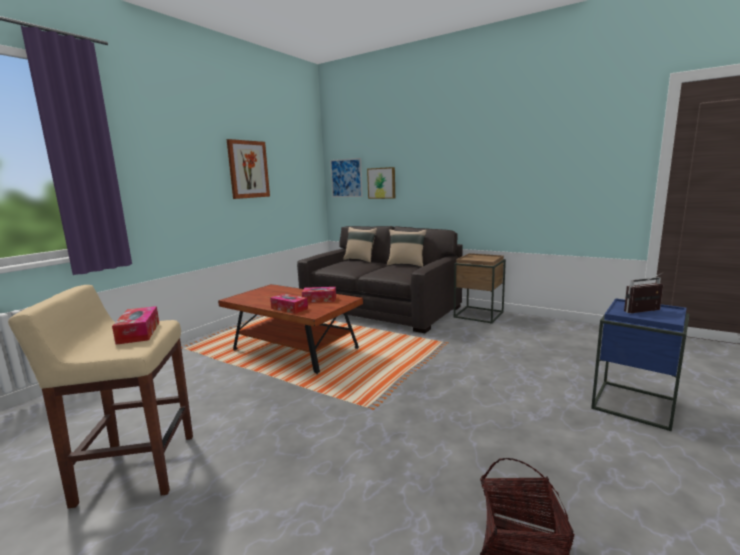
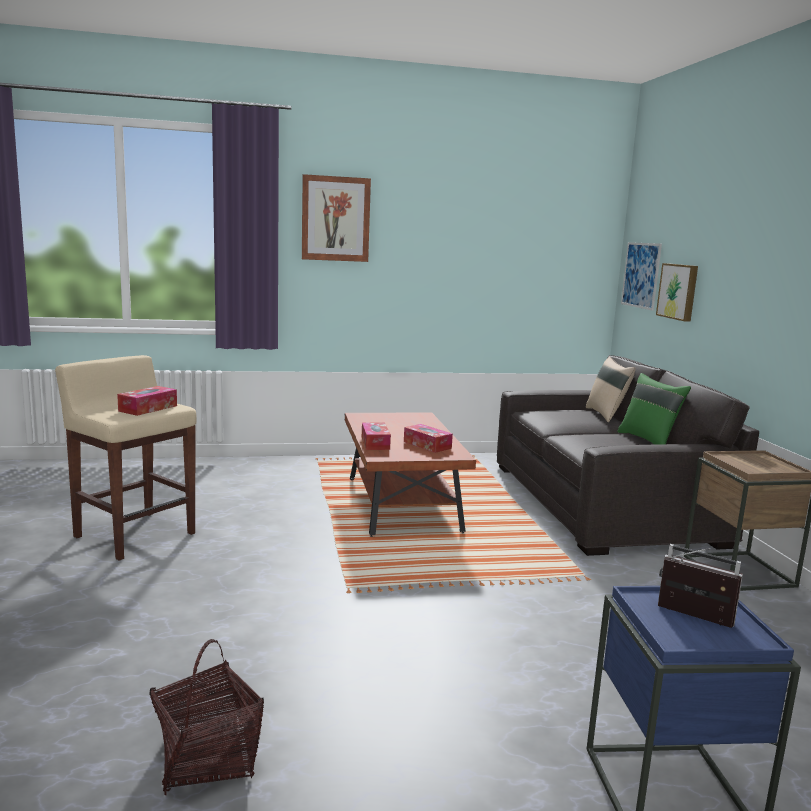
camera: 45 degrees right, 0 degrees up
picture [226,139,270,199] -> picture moved to [302,174,371,262]
beige pillow [387,229,427,267] -> green pillow [617,373,691,445]

